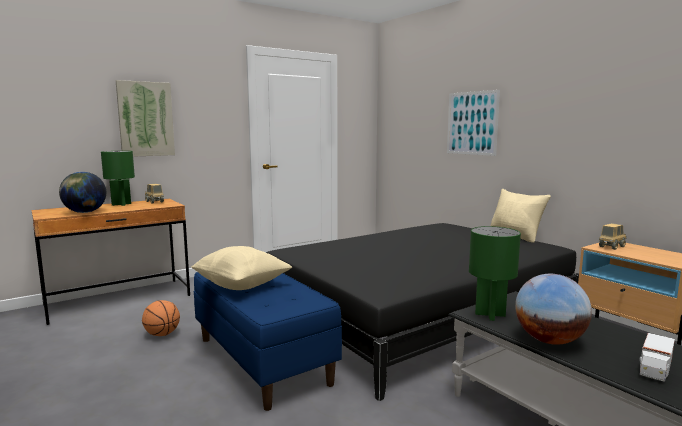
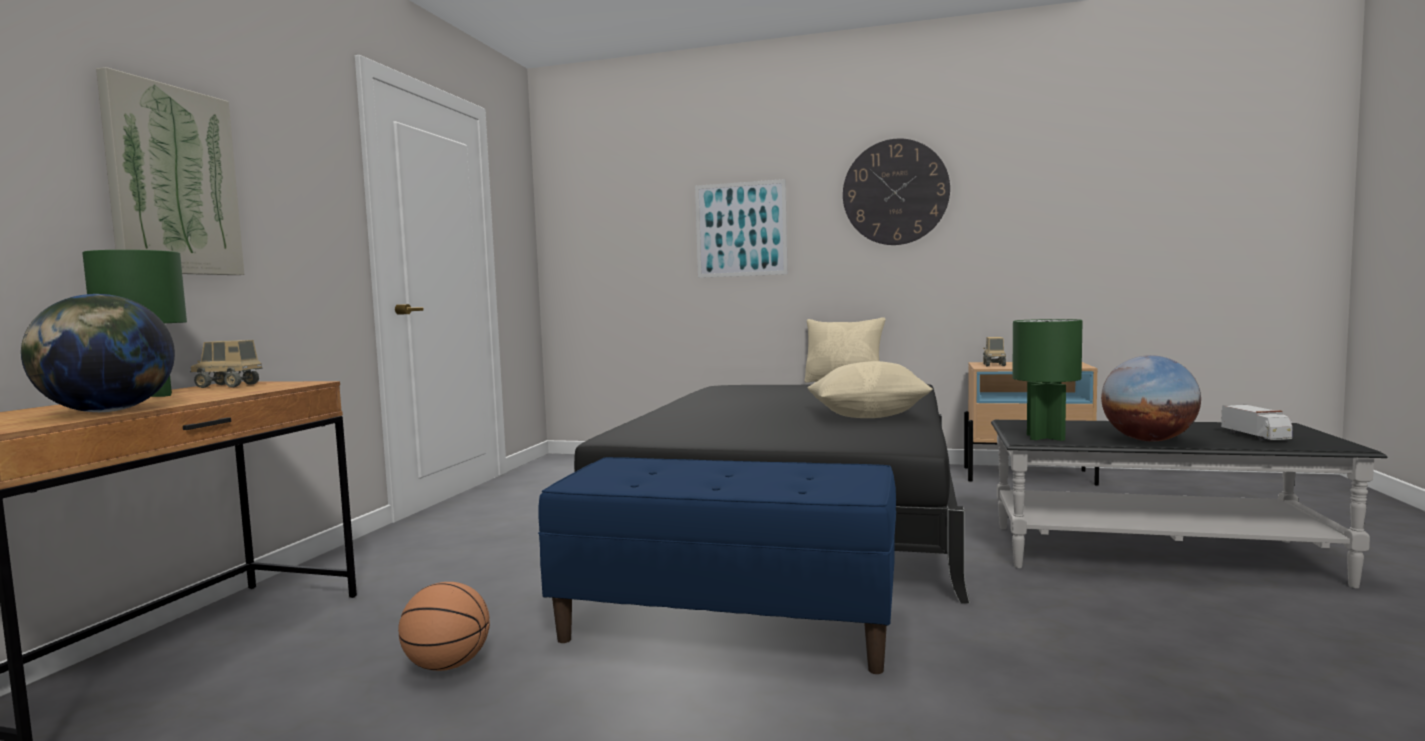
camera: 40 degrees left, 5 degrees down
beige pillow [191,246,292,290] -> beige pillow moved to [808,361,933,418]
none -> wall clock [843,139,950,245]

